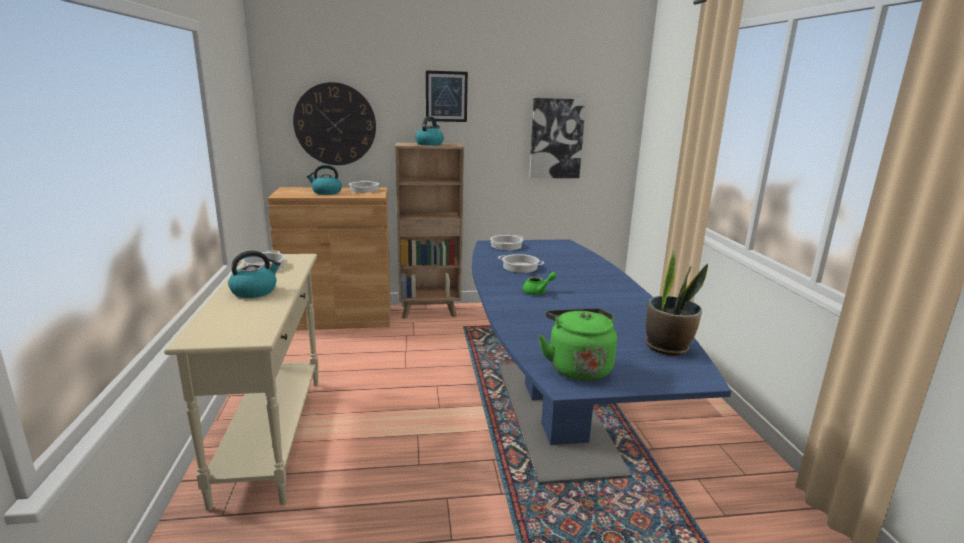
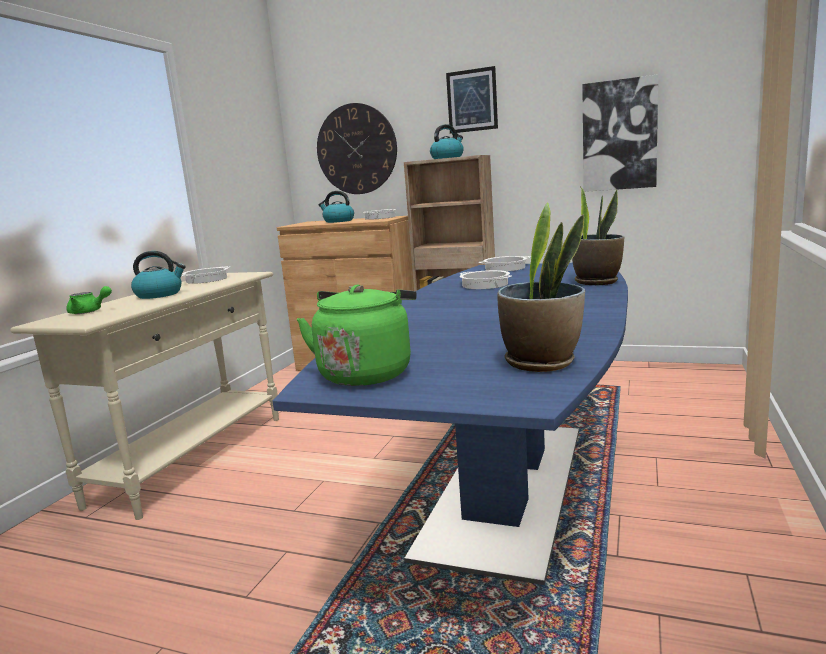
camera: 30 degrees right, 5 degrees down
green teapot [523,272,557,295] -> green teapot moved to [66,286,112,314]
none -> potted plant [572,186,624,285]

